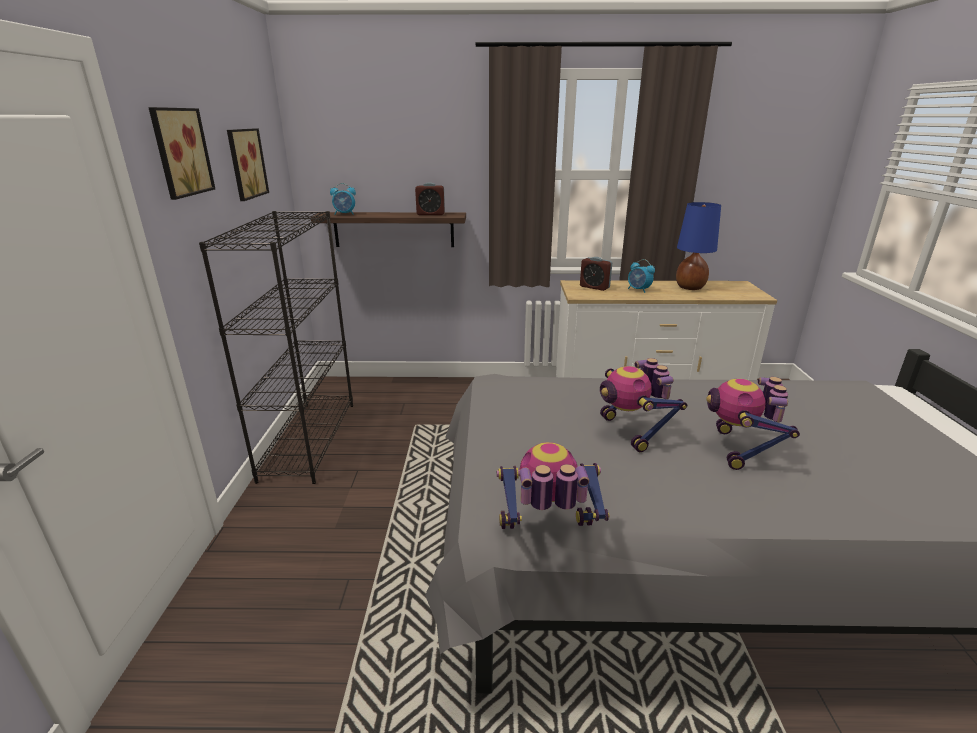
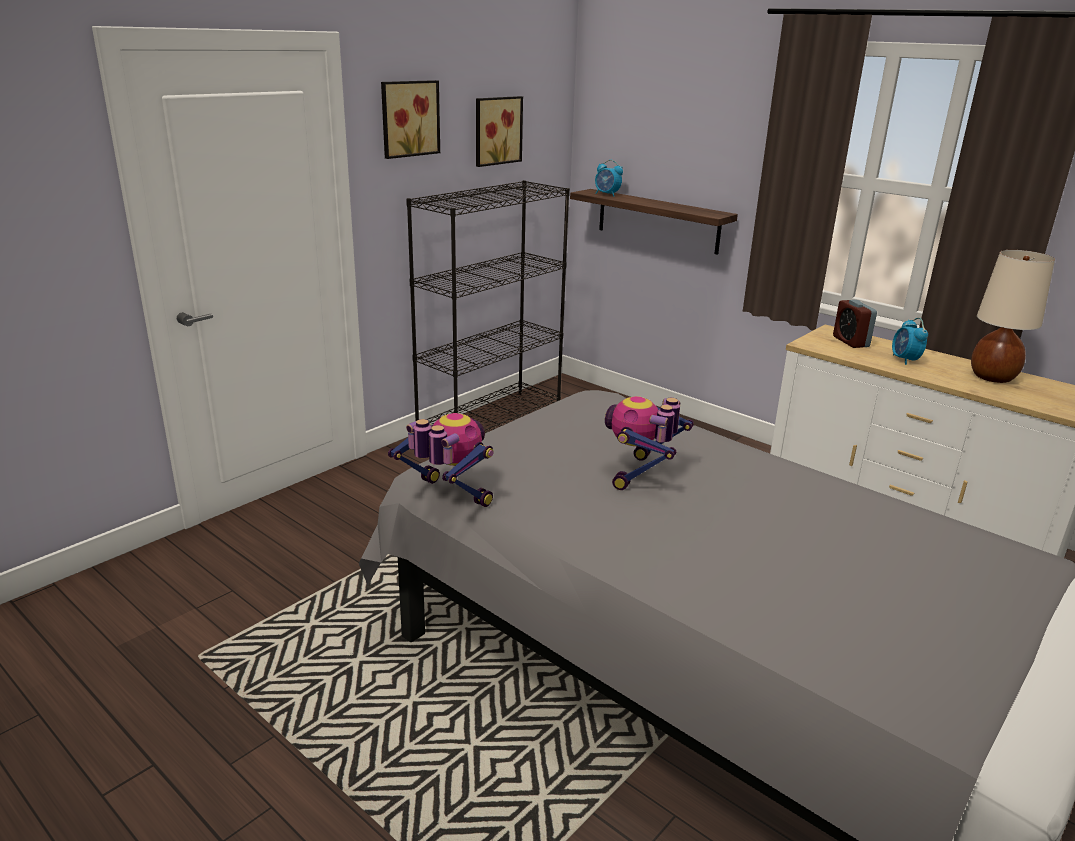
camera: 40 degrees right, 0 degrees up
alarm clock [415,182,445,215] -> none
blue table lamp [676,202,721,290] -> beige table lamp [971,250,1055,383]
toy robot [706,377,800,470] -> none

